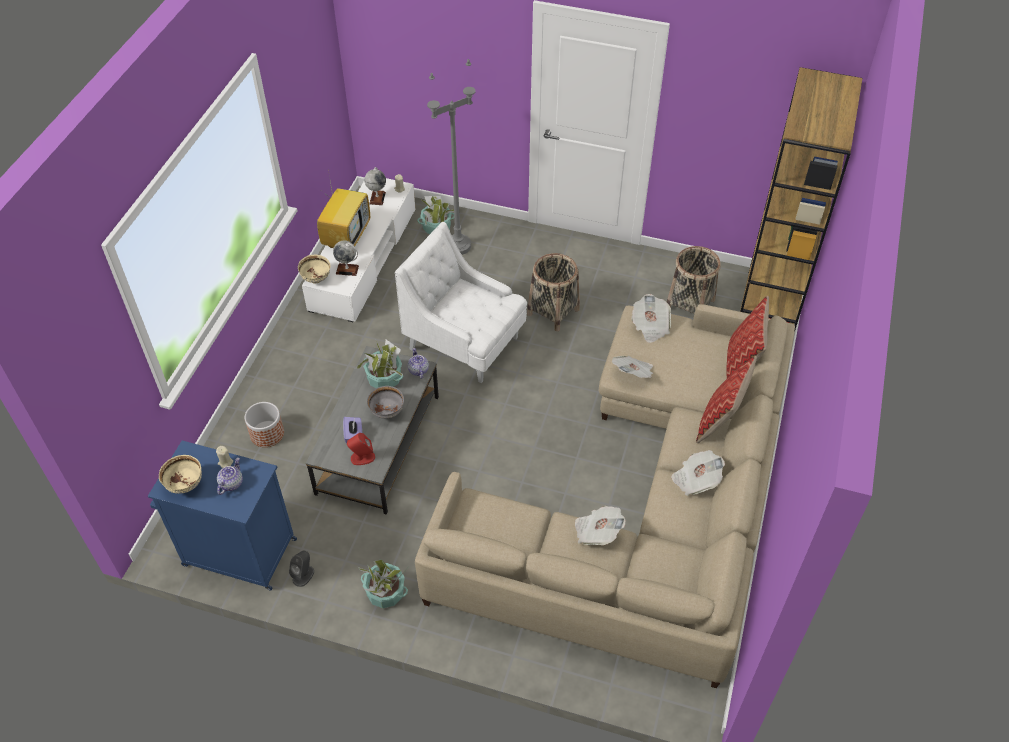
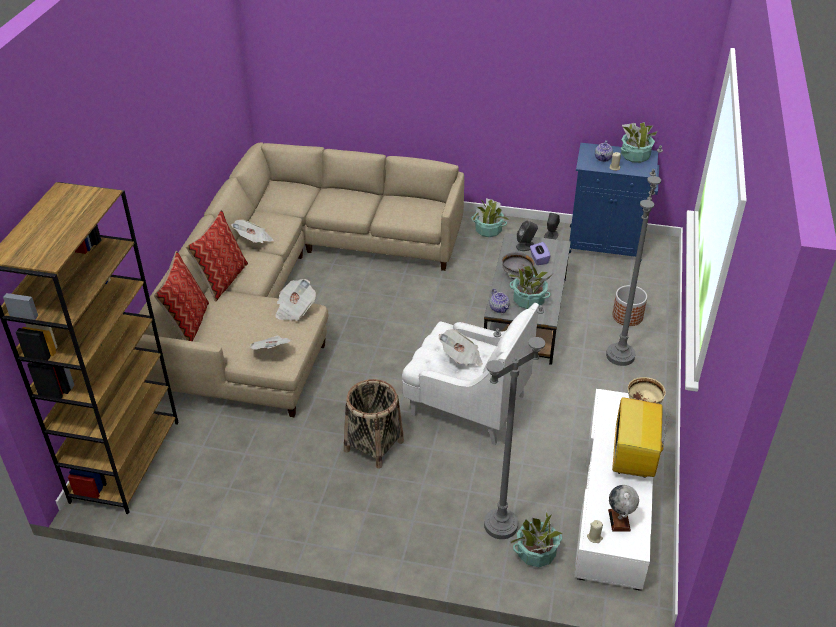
camera: 175 degrees right, 10 degrees down
beige bowl [159,455,202,494] -> potted plant [621,122,658,163]
globe [333,240,359,276] -> none
red speaker [347,433,375,465] -> grey speaker [516,220,538,251]
newspaper [575,506,626,545] -> newspaper moved to [439,330,483,366]
basket [667,246,721,314] -> none
none -> grey floor lamp [606,145,663,366]

